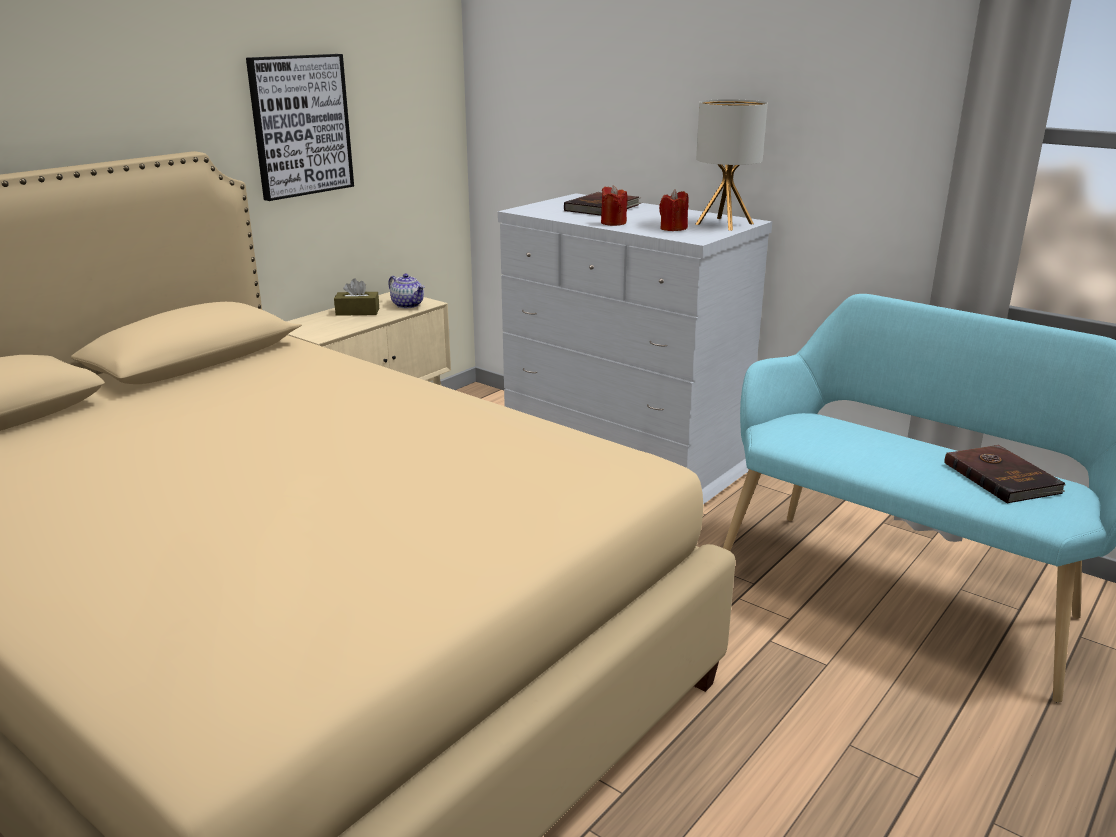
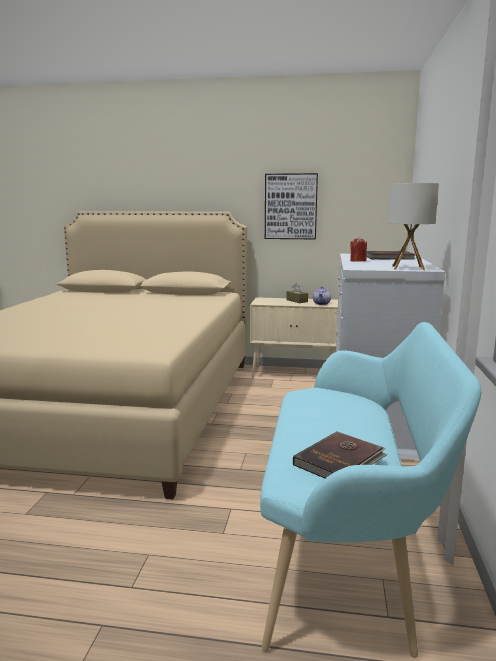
camera: 60 degrees right, 10 degrees down
red candle [659,190,689,231] -> none

